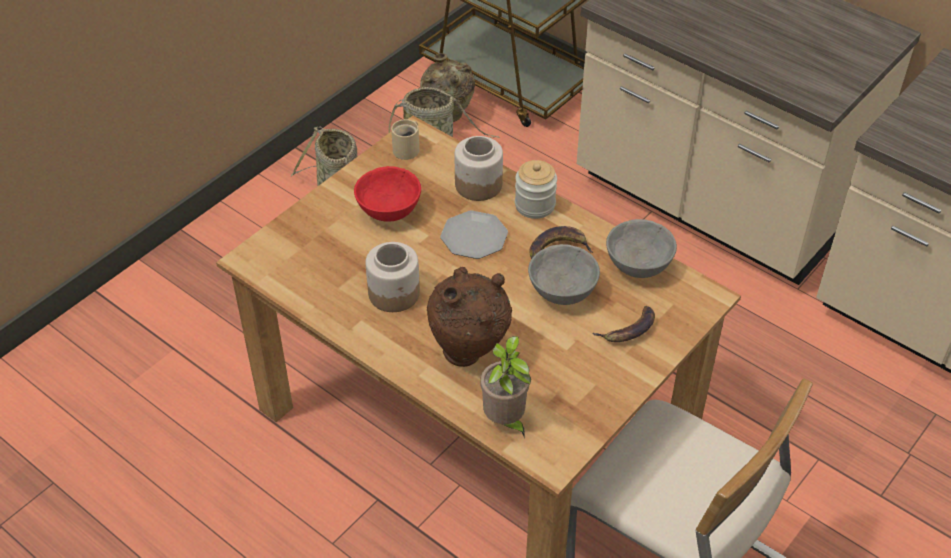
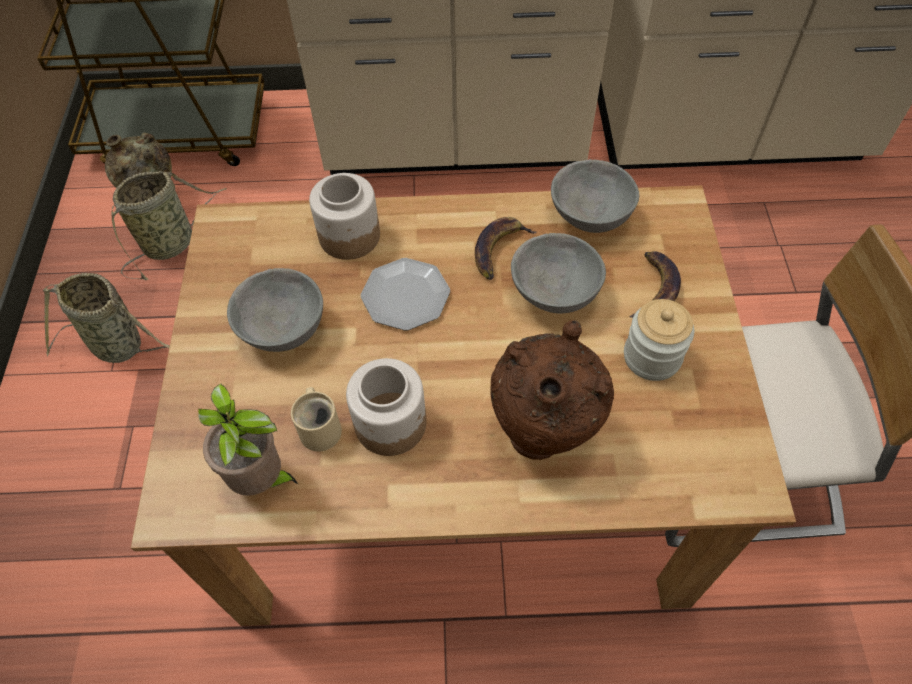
camera: 40 degrees left, 10 degrees up
red bowl [354,166,421,222] -> grey bowl [227,268,323,352]
beige mug [391,119,419,160] -> beige mug moved to [291,387,342,452]
potted plant [481,336,531,439] -> potted plant moved to [198,384,299,496]
jar [515,160,557,219] -> jar moved to [624,299,694,381]

